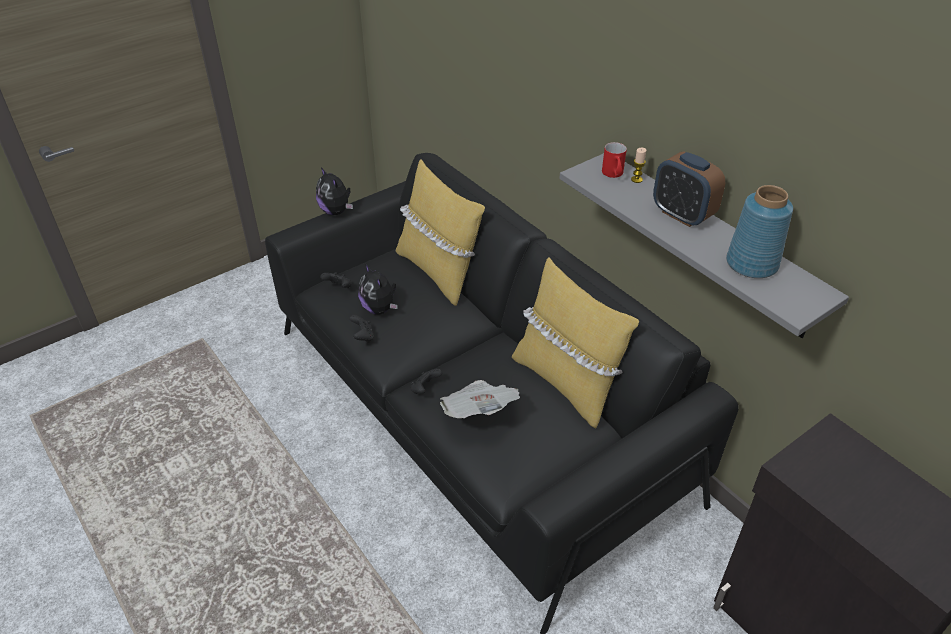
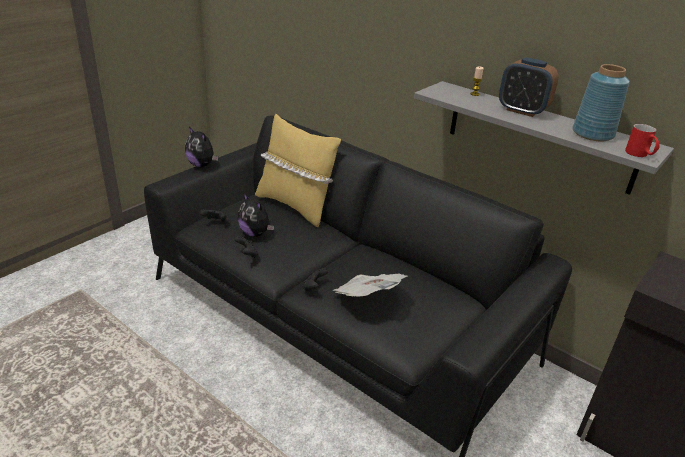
camera: 15 degrees left, 10 degrees down
yellow pillow [512,257,639,428] -> none
red mug [602,142,627,178] -> red mug moved to [625,124,660,157]

